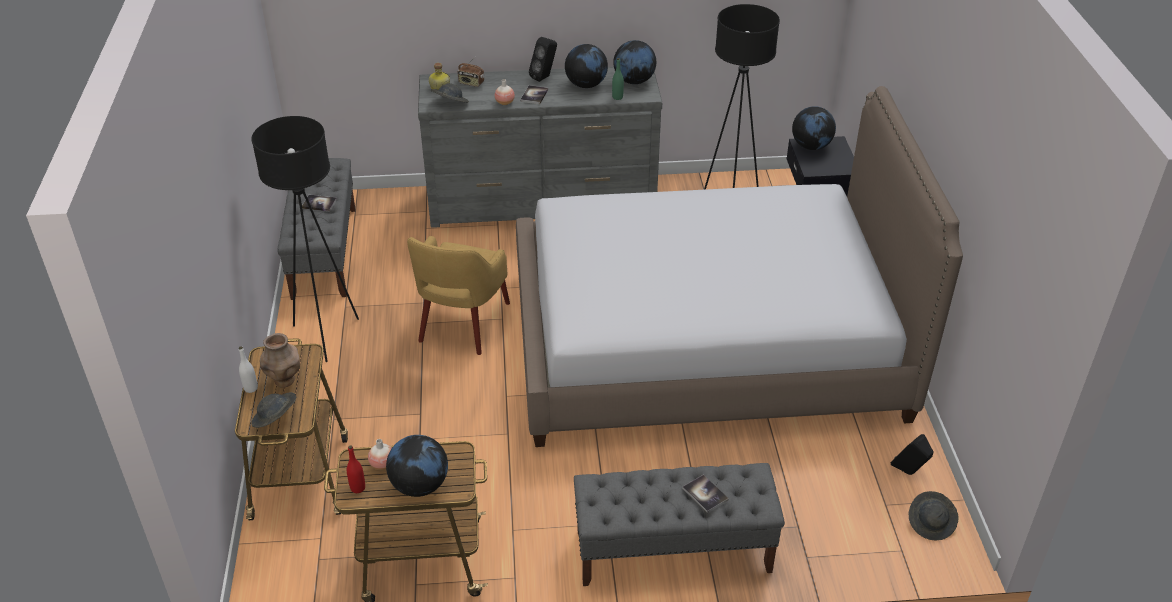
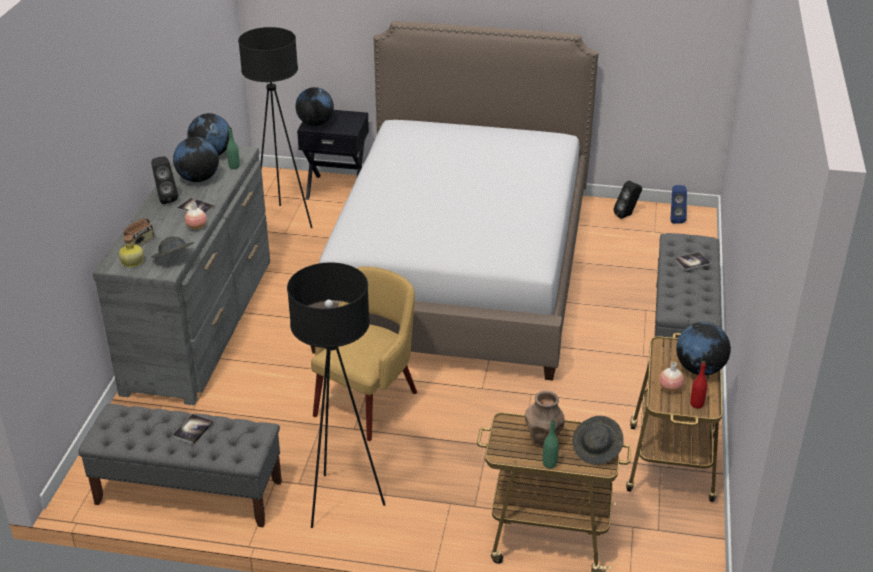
camera: 75 degrees left, 5 degrees down
white bottle [239,346,258,393] -> green bottle [543,419,559,468]
yellow armchair [407,236,510,355] -> yellow armchair turned 90 degrees counterclockwise [311,266,417,441]
grey hat [909,491,958,540] -> blue speaker [670,185,687,224]

